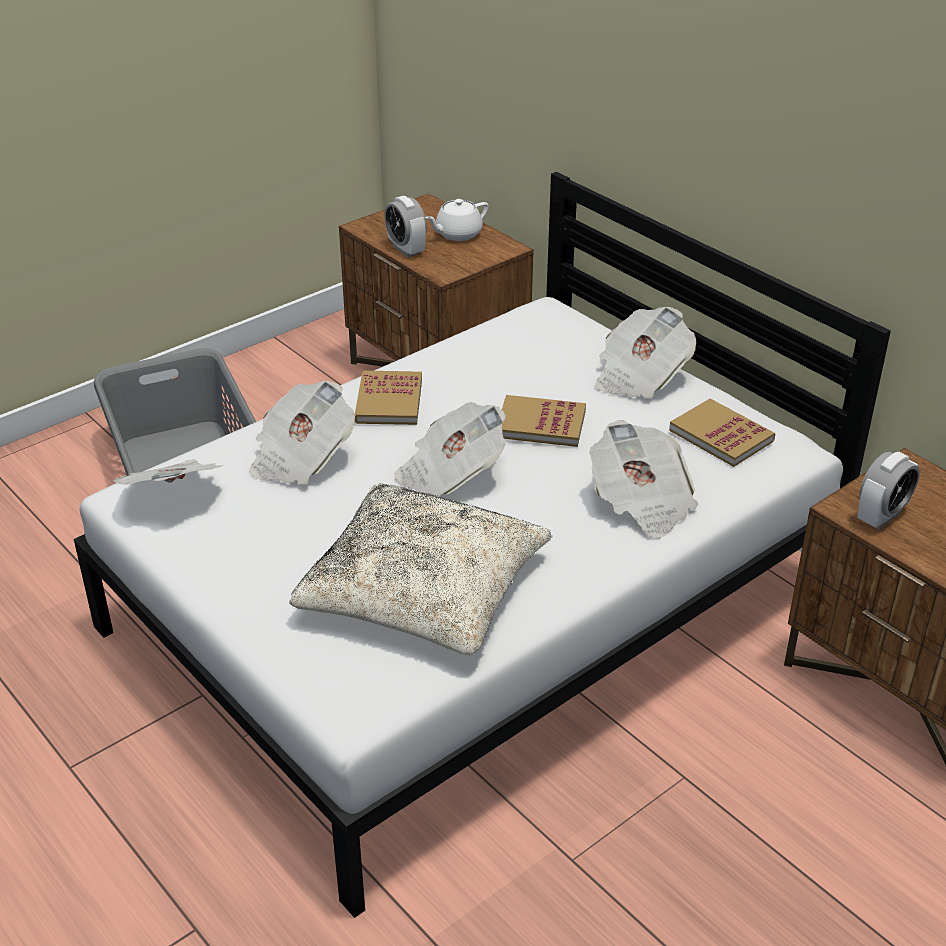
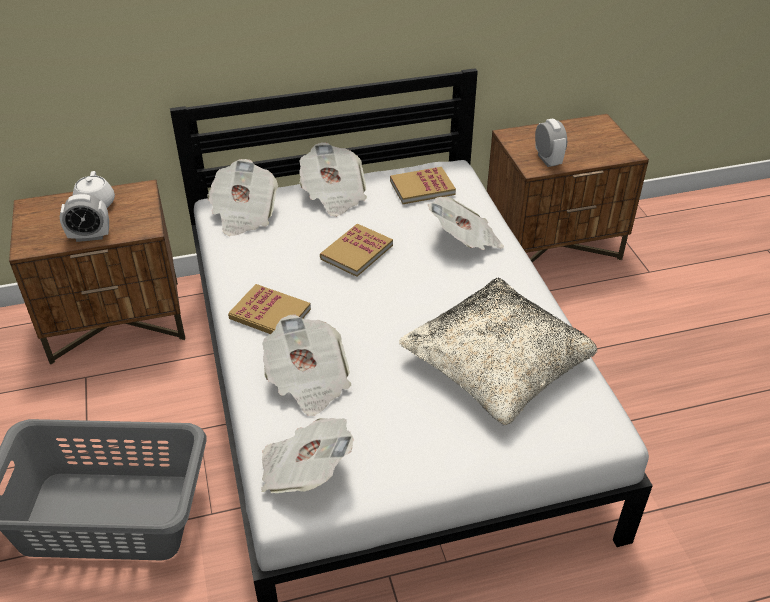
camera: 65 degrees left, 5 degrees up
newspaper [394,402,506,497] -> newspaper moved to [207,159,278,236]

